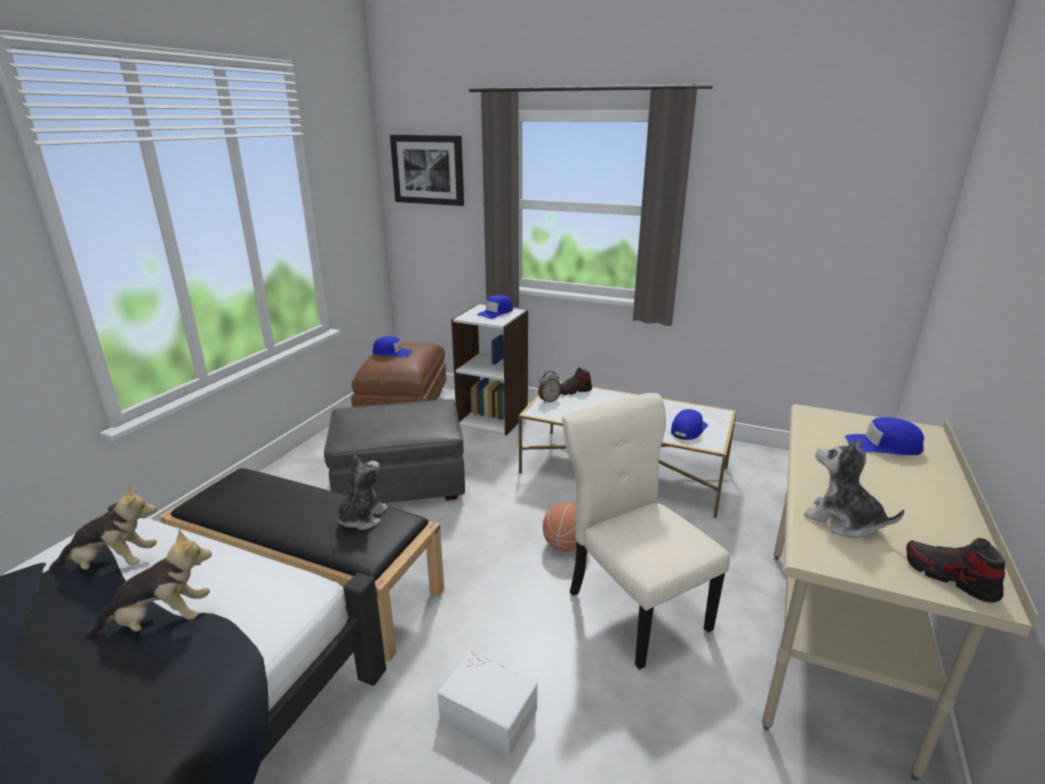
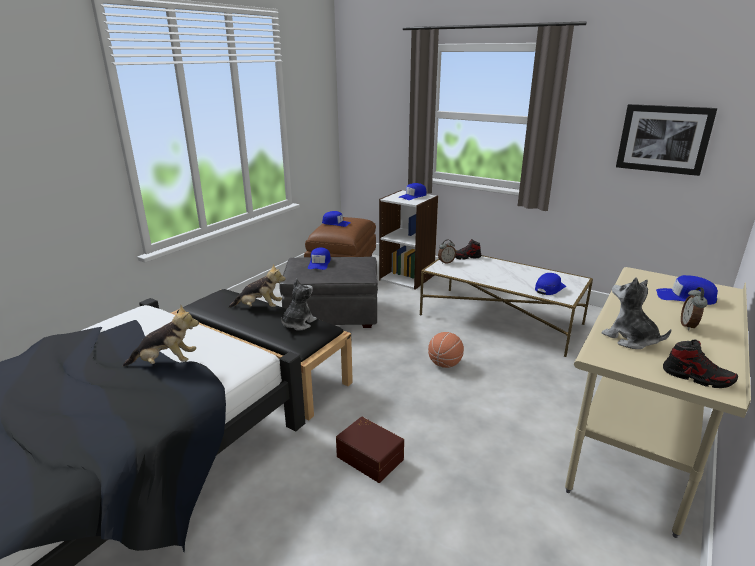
camera: 10 degrees right, 0 degrees up
plush toy [49,485,157,570] -> plush toy moved to [229,264,286,308]
picture [390,135,464,206] -> picture moved to [616,104,718,176]
white storage box [438,652,537,756] -> brown storage box [336,416,404,483]
beige chair [562,393,730,670] -> none
shoe [906,538,1005,603] -> shoe turned 150 degrees clockwise [663,340,738,388]
none -> blue cap [308,248,331,270]
none -> alarm clock [681,287,708,330]

